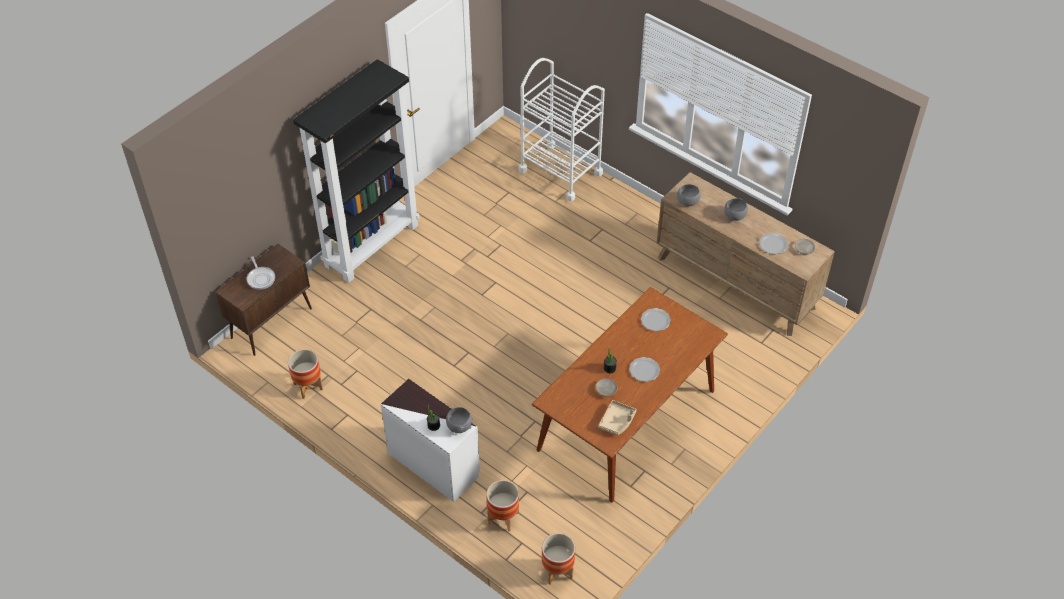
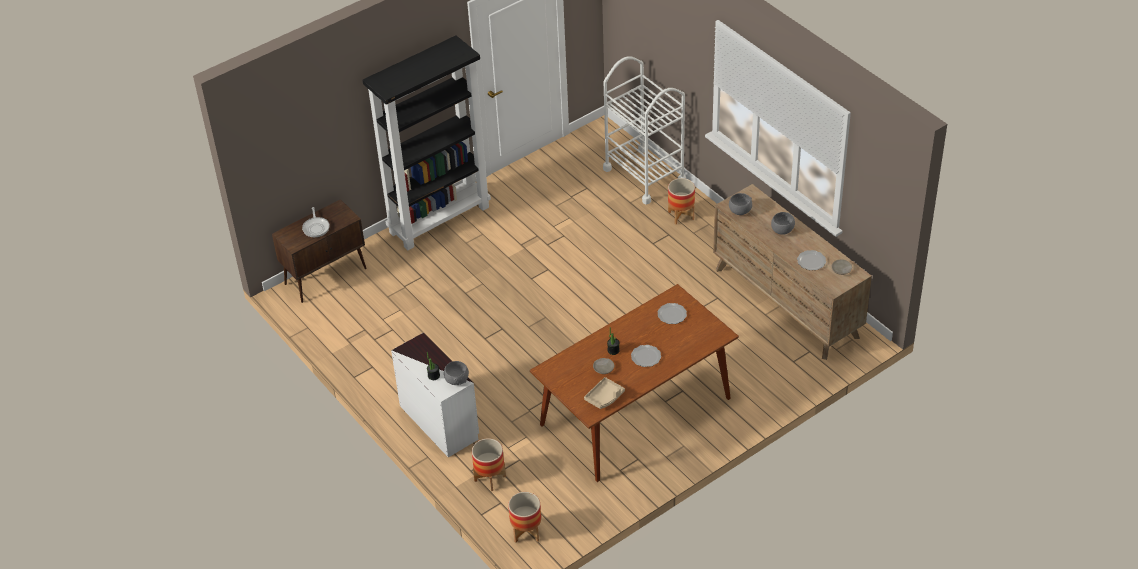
camera: 15 degrees right, 5 degrees down
planter [288,349,323,399] -> planter moved to [668,178,695,225]

